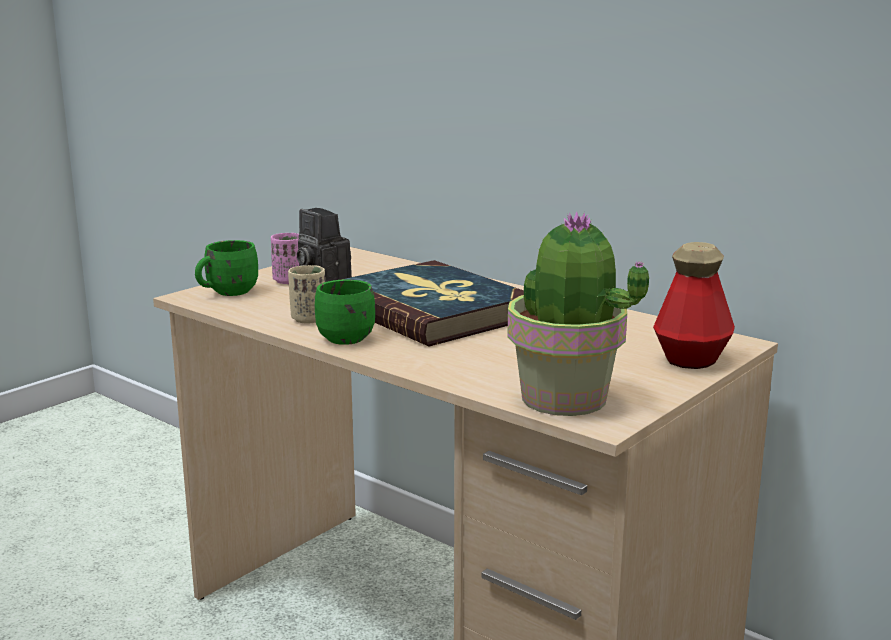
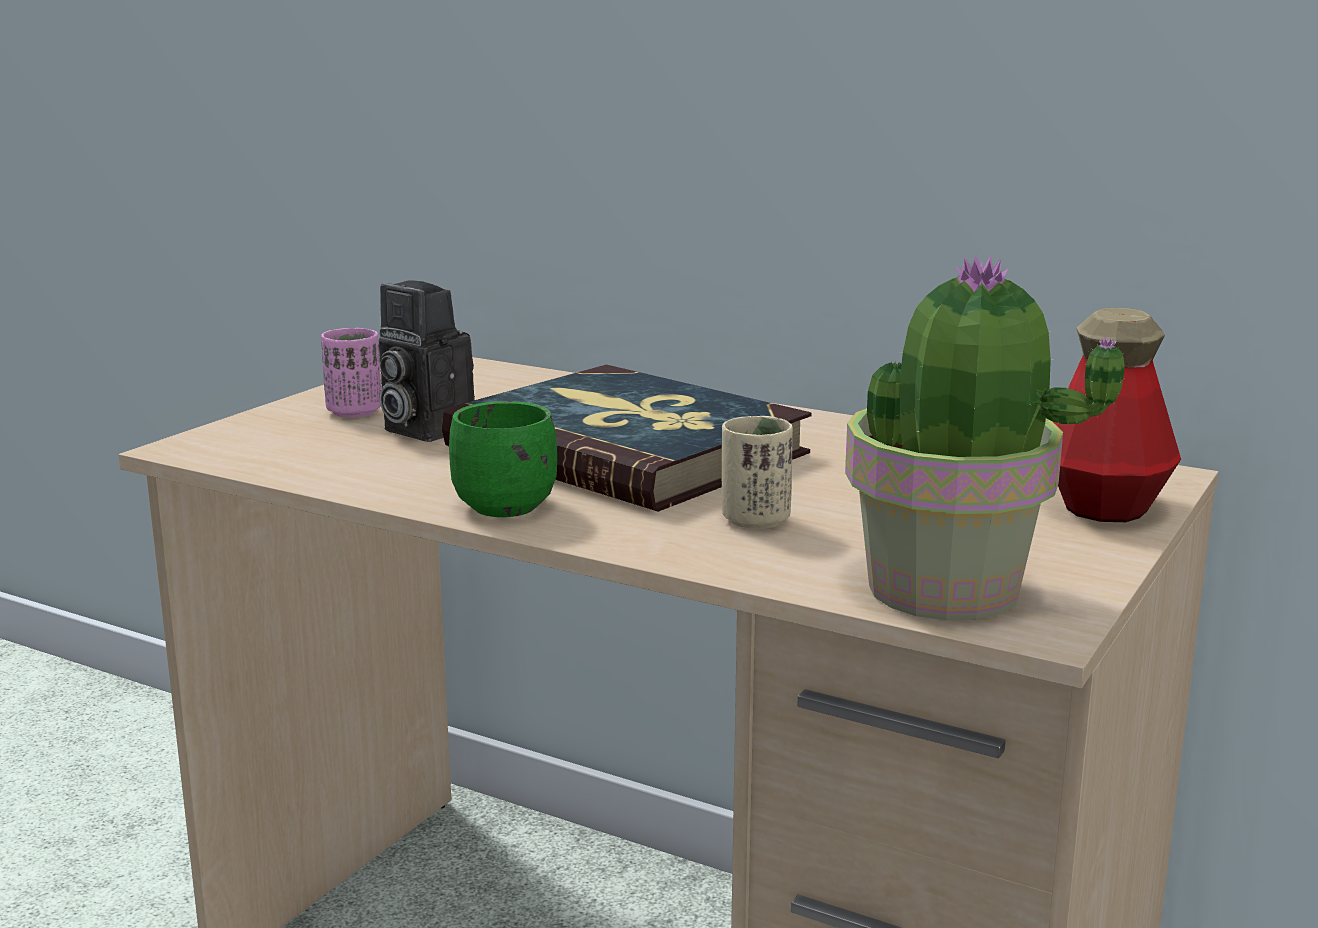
camera: 10 degrees left, 0 degrees up
green mug [195,240,258,296] -> none
beige cup [288,265,325,323] -> beige cup moved to [722,416,793,529]

